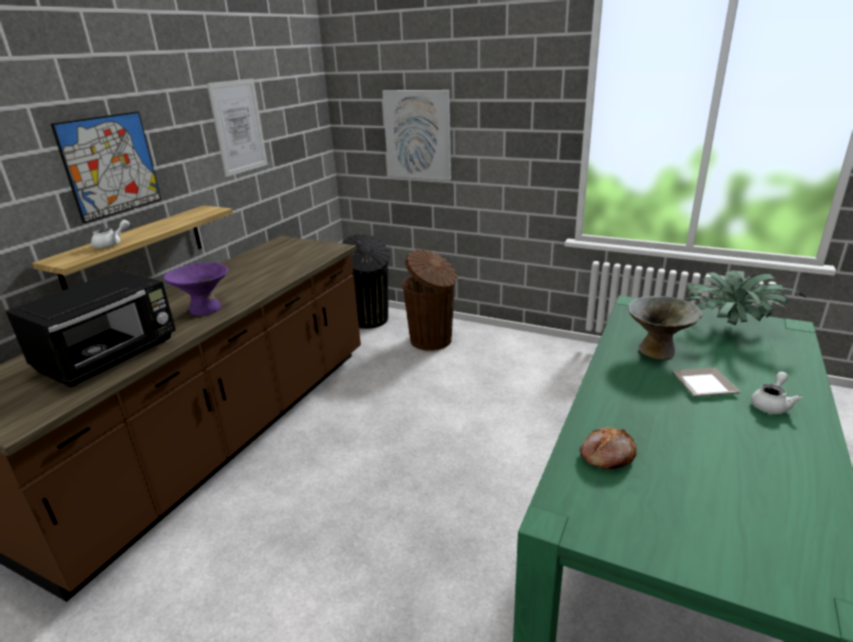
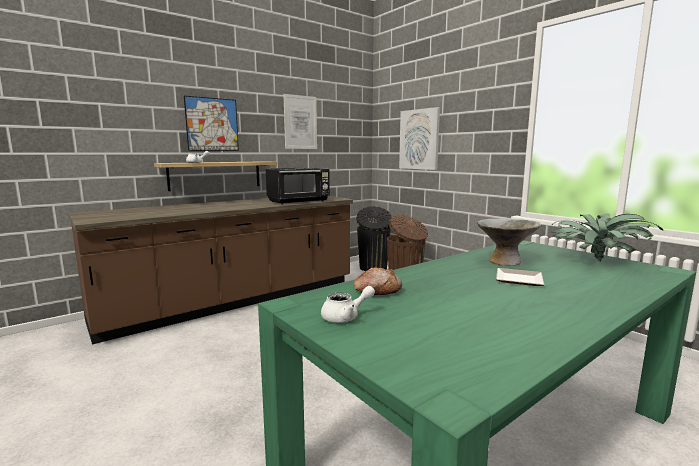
camera: 25 degrees right, 15 degrees down
black microwave [6,270,176,387] -> black microwave moved to [266,168,330,204]
purple bowl [163,262,228,316] -> none
white teapot [751,372,802,414] -> white teapot moved to [321,286,375,323]

